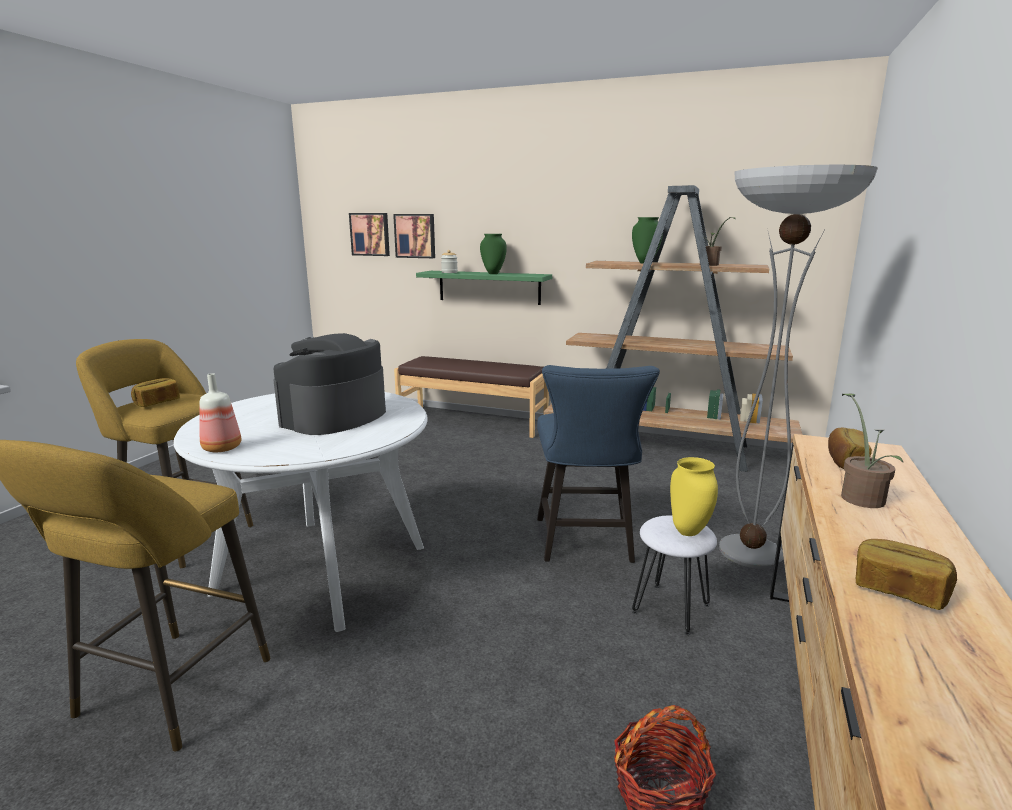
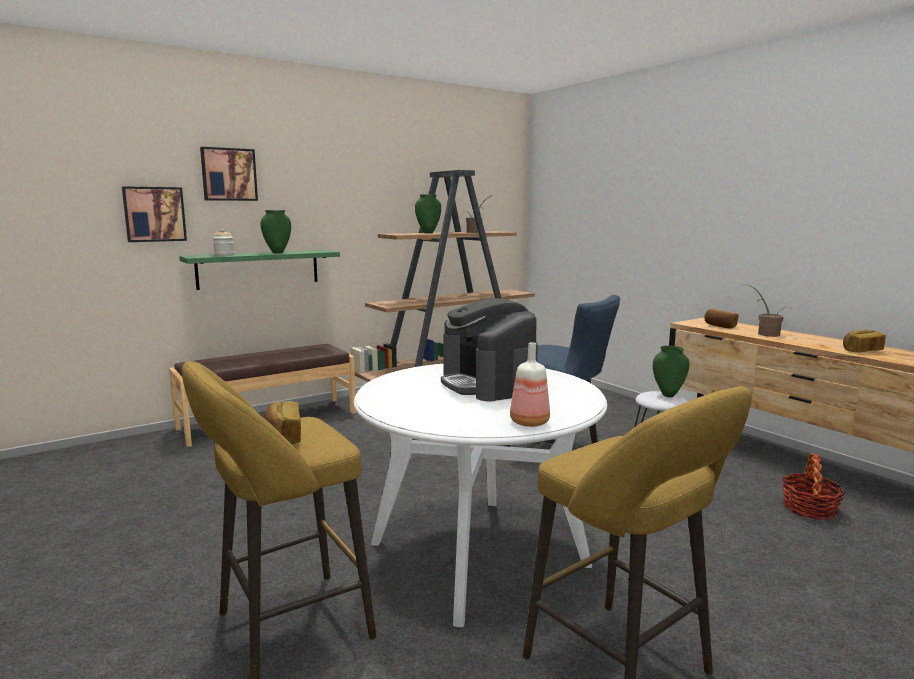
camera: 55 degrees left, 5 degrees down
picture [349,213,390,256] -> picture moved to [200,147,258,201]
yellow vase [670,457,718,536] -> green vase [653,346,689,397]
floor lamp [719,165,878,569] -> none

